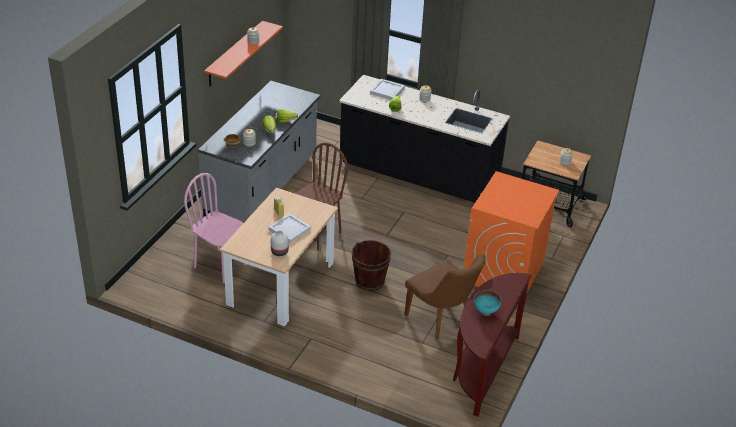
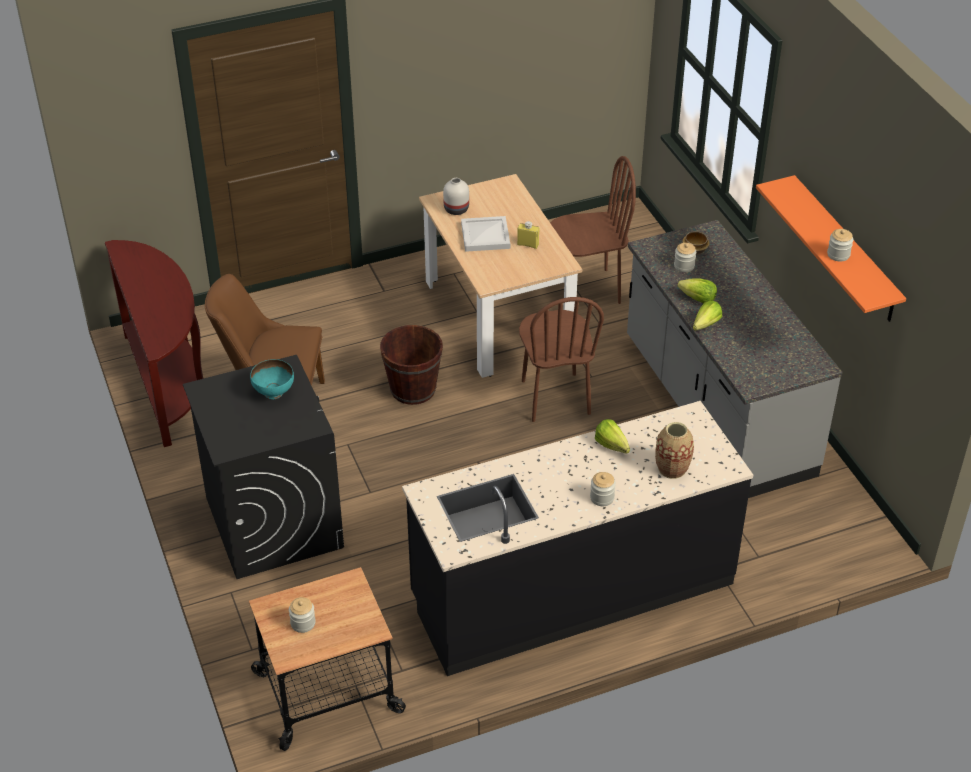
camera: 135 degrees right, 5 degrees up
pink chair [184,173,247,283] -> brown chair [550,156,636,304]
white tray [370,79,405,100] -> vase [655,422,694,479]
orange washing machine [464,171,559,293] -> black washing machine [183,355,344,579]
turquoise bowl [474,290,501,316] -> turquoise bowl moved to [250,359,294,399]

